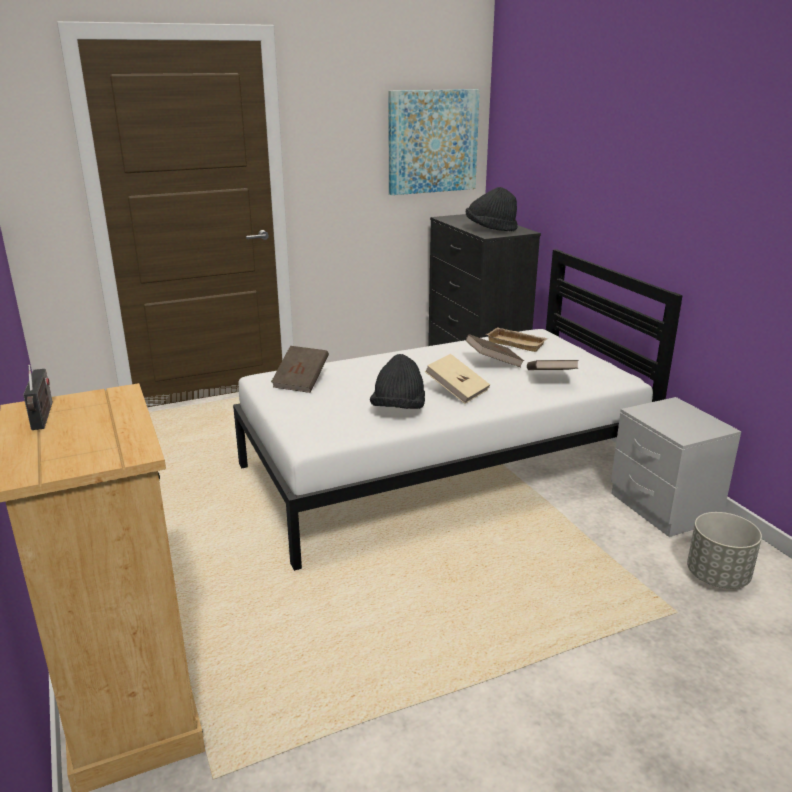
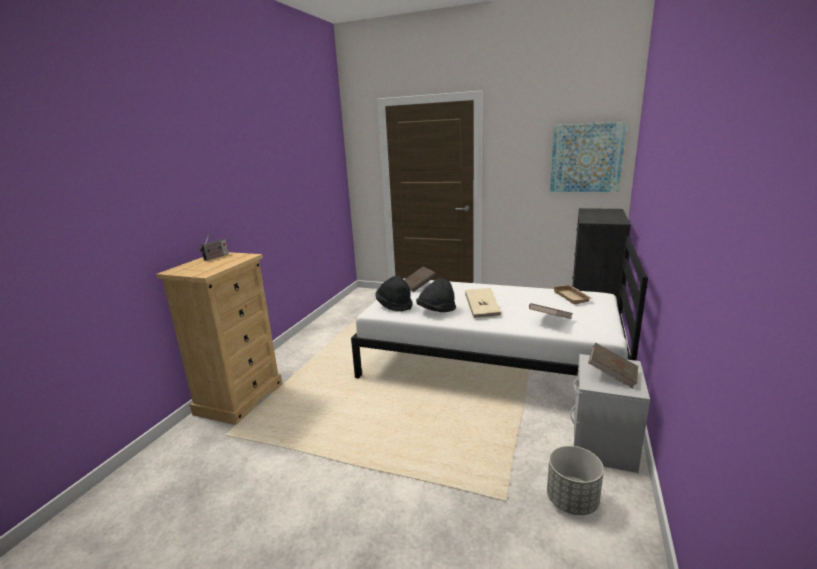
camera: 45 degrees right, 5 degrees down
black hat [466,187,517,232] -> black hat moved to [375,276,413,312]
brown book [466,334,524,367] -> brown book moved to [588,343,638,388]

